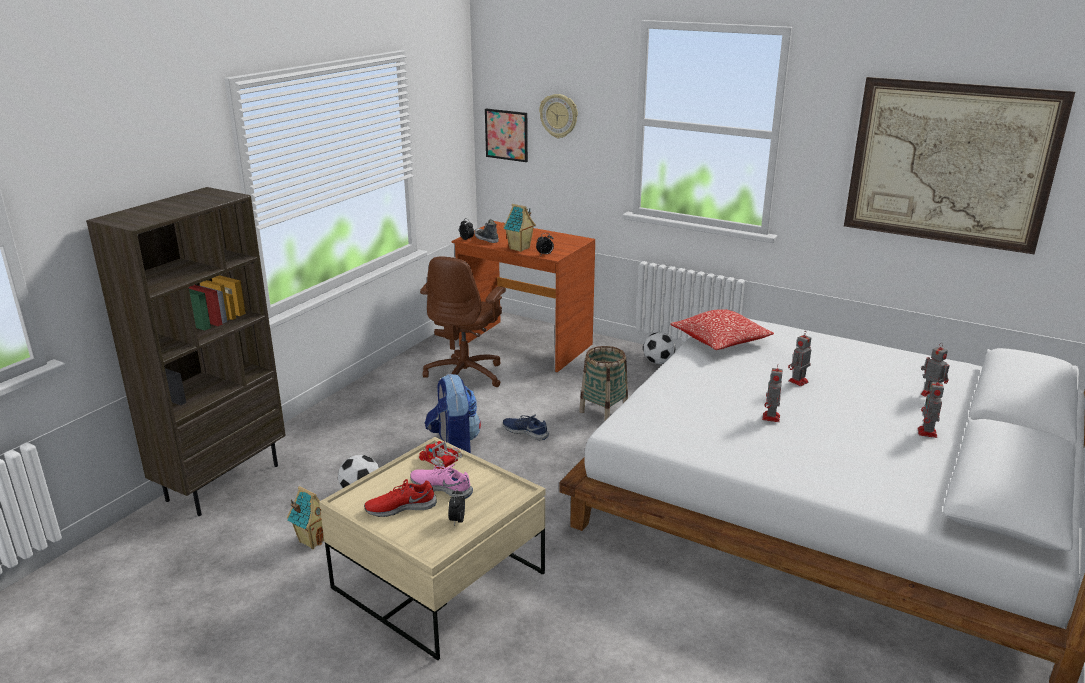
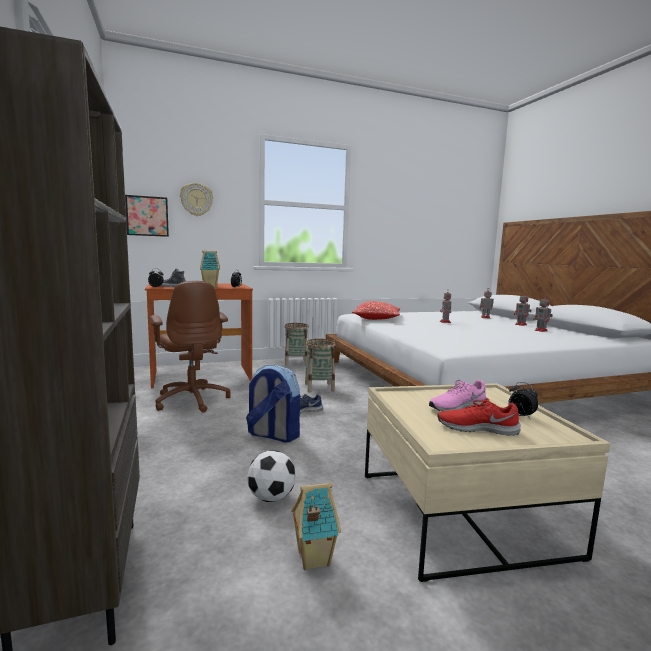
camera: 50 degrees left, 15 degrees down
red shoe [364,479,437,517] -> red shoe turned 75 degrees clockwise [437,398,521,436]
toy truck [419,441,463,469] -> none
football [643,332,676,364] -> basket [285,323,309,366]
toy robot [762,367,783,422] -> toy robot moved to [533,295,553,332]
picture [844,77,1075,254] -> none

